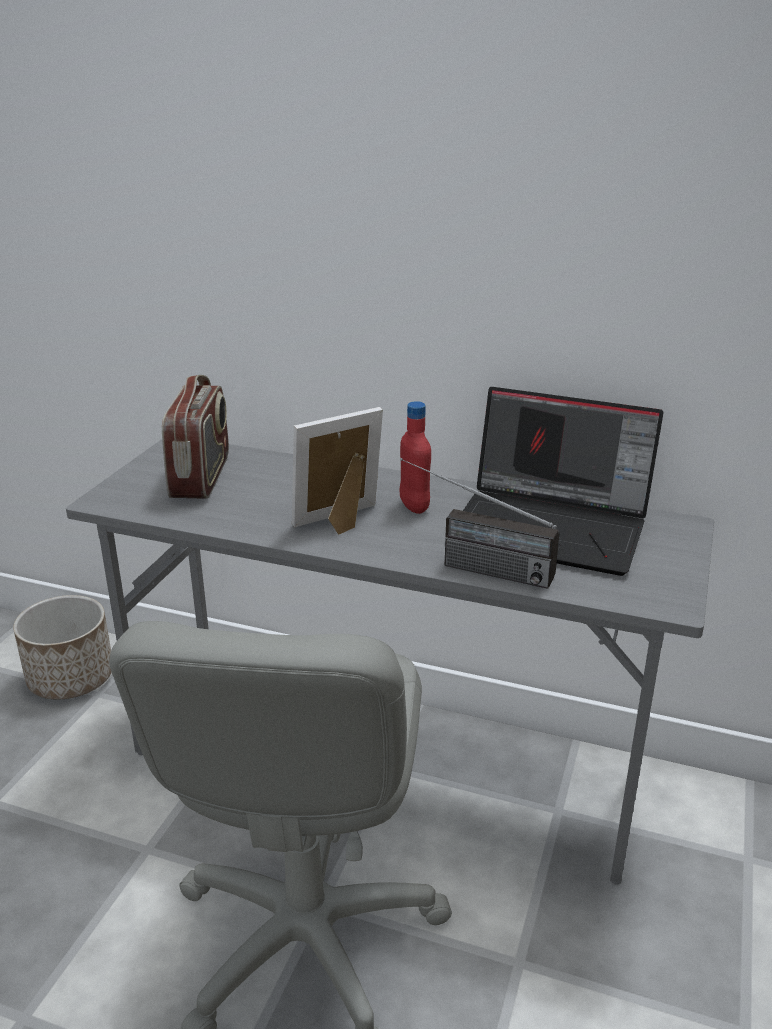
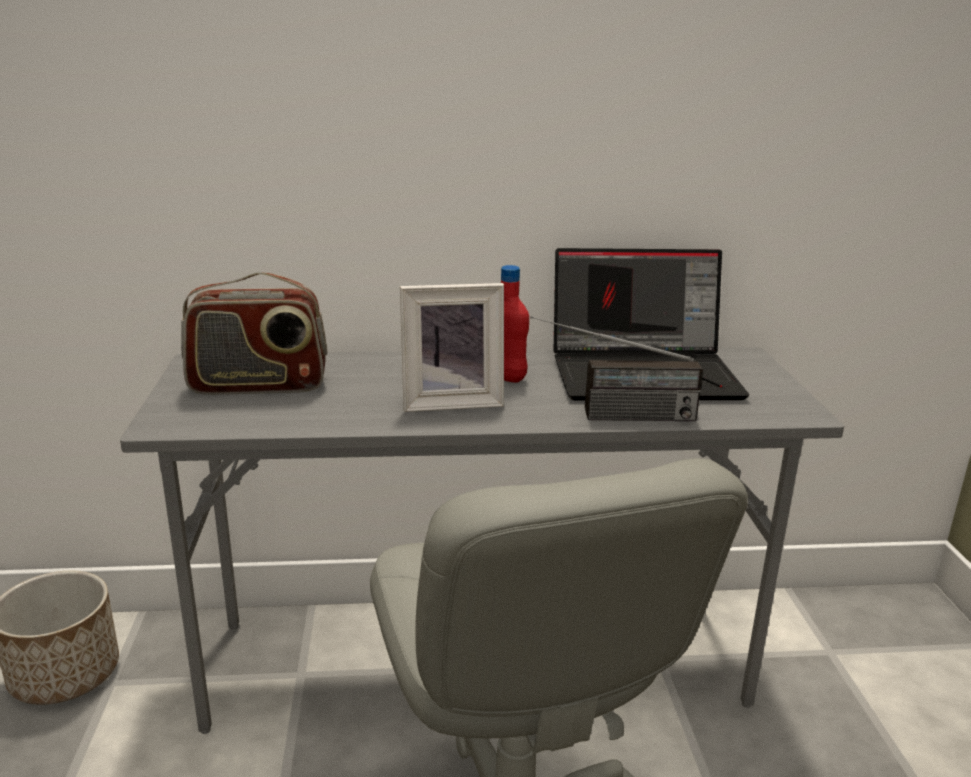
camera: 25 degrees left, 5 degrees down
radio [162,375,229,499] -> radio turned 105 degrees clockwise [181,273,327,395]
picture frame [292,407,383,535] -> picture frame turned 135 degrees counterclockwise [400,283,504,412]

